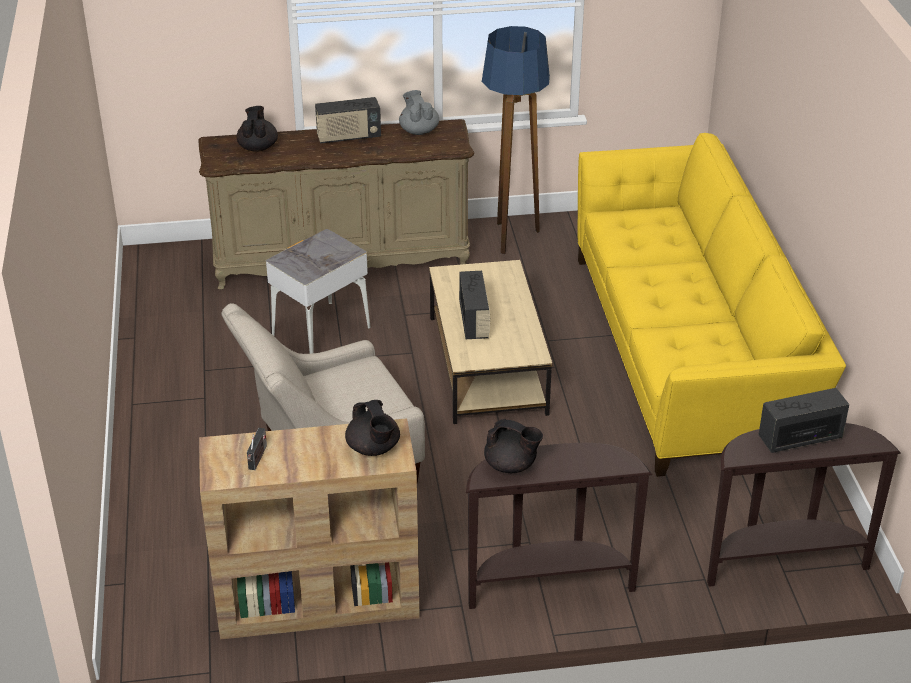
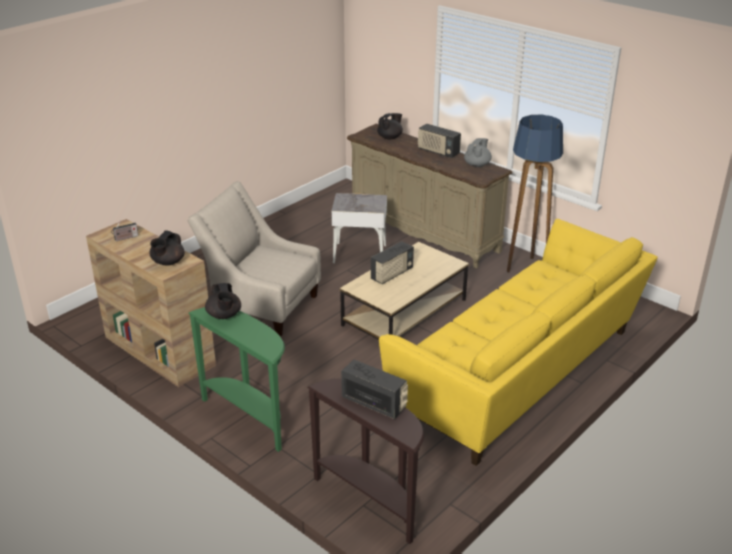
camera: 50 degrees right, 5 degrees down
brown console table [466,443,652,609] -> green console table [189,307,285,452]

